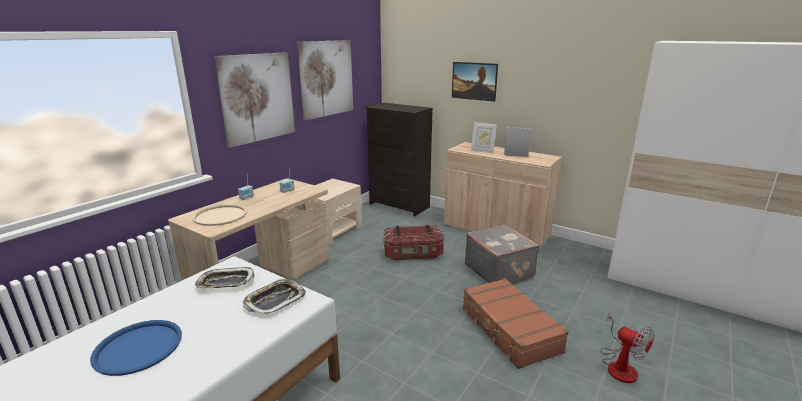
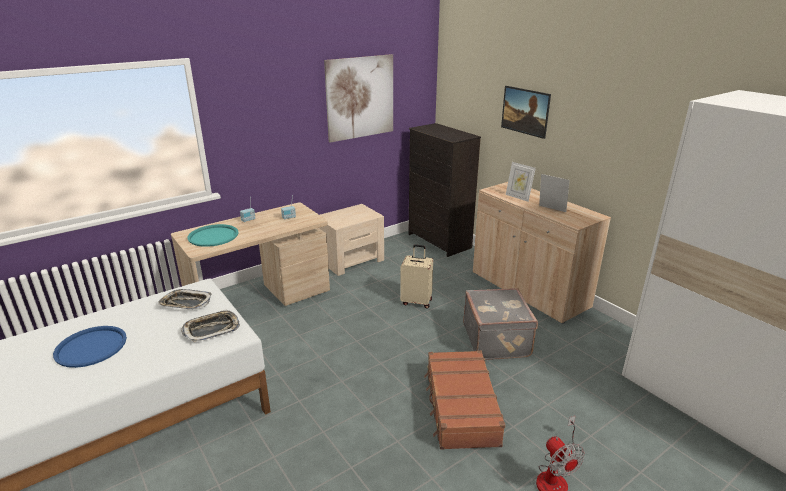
camera: 20 degrees right, 5 degrees up
beige tray [192,204,247,226] -> turquoise tray [188,224,238,247]
picture [214,52,295,148] -> none
storage box [383,225,444,260] -> beige suitcase [400,245,433,309]

